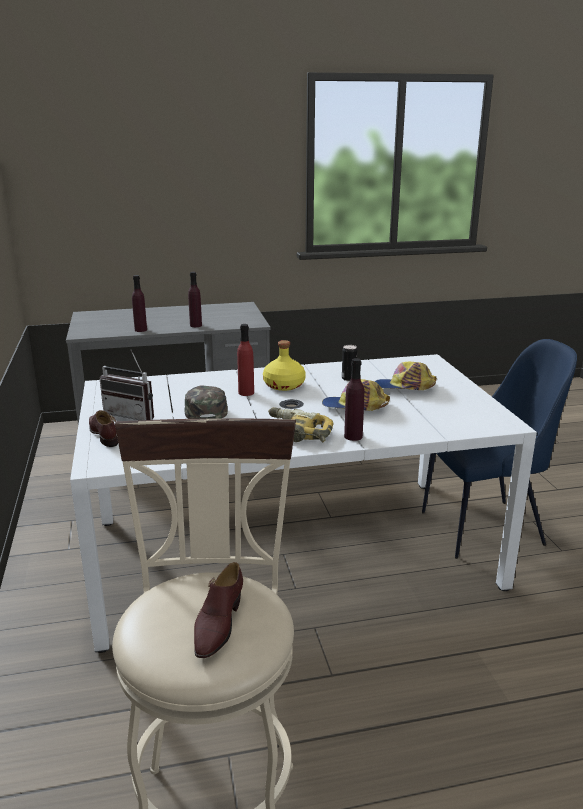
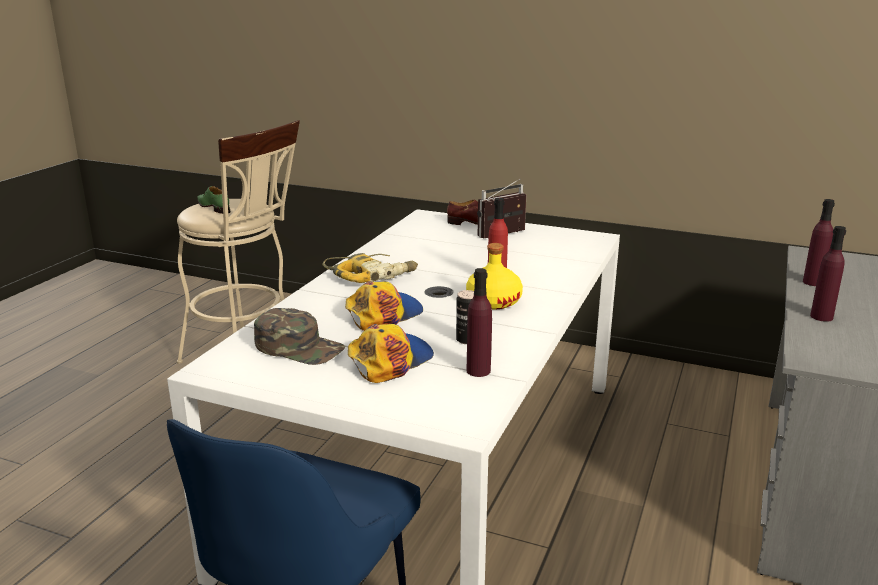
camera: 125 degrees right, 0 degrees up
green cap [185,385,228,419] -> green cap moved to [254,308,345,365]
brown shoe [194,562,243,658] -> green shoe [198,186,230,214]
purple bottle [344,358,364,441] -> purple bottle moved to [466,268,492,377]

